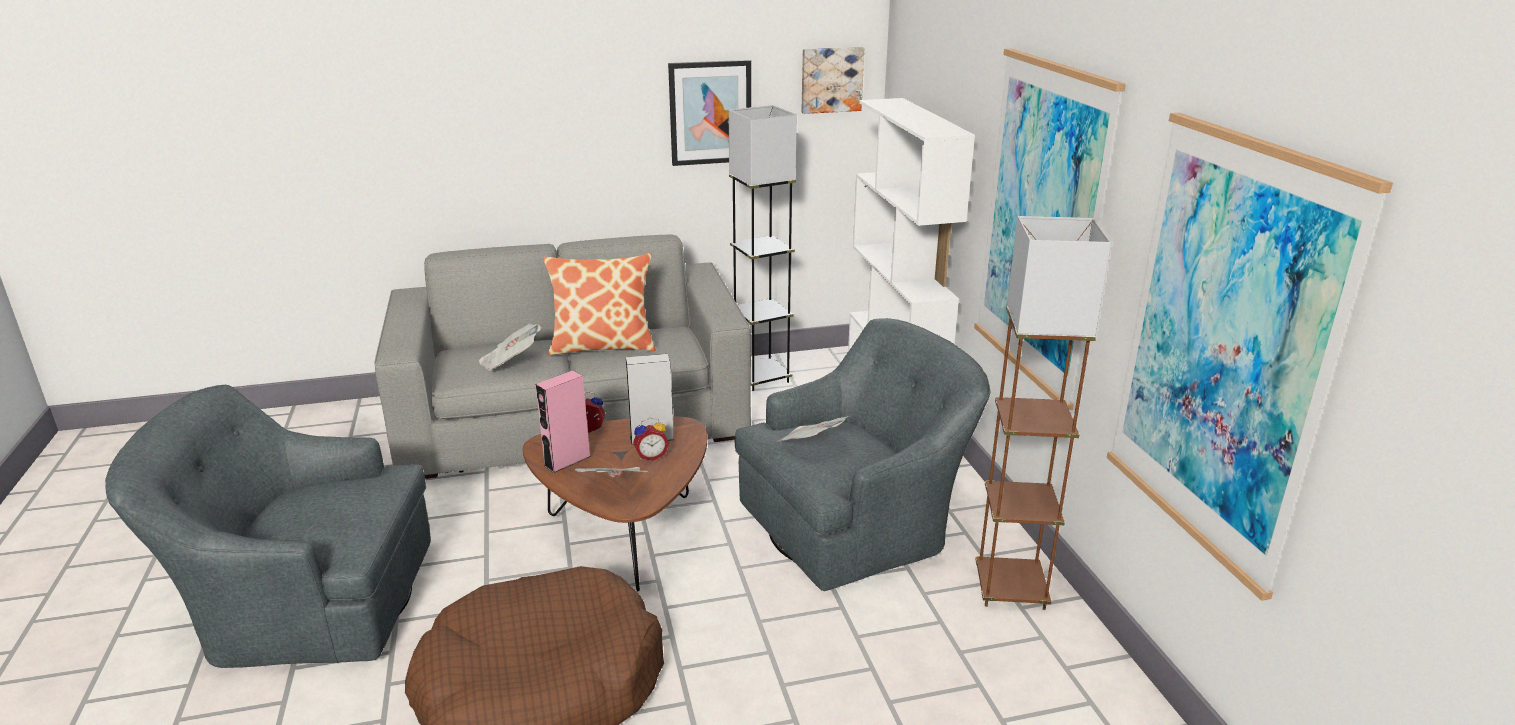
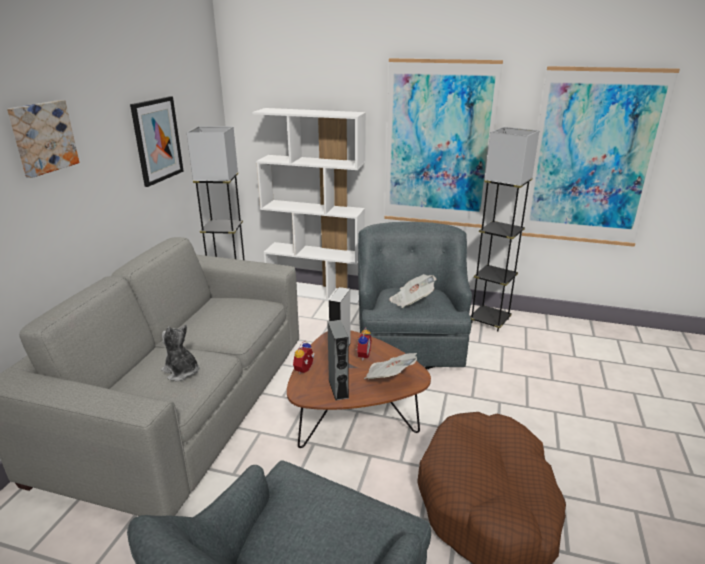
camera: 60 degrees left, 0 degrees up
newspaper [479,323,541,371] -> plush toy [161,324,199,381]
pink speaker [536,370,591,473] -> grey speaker [327,320,349,401]
pillow [544,253,656,355] -> none
picture [801,47,864,114] -> picture moved to [7,100,79,178]
brown floor lamp [976,216,1111,610] -> grey floor lamp [470,127,540,332]

